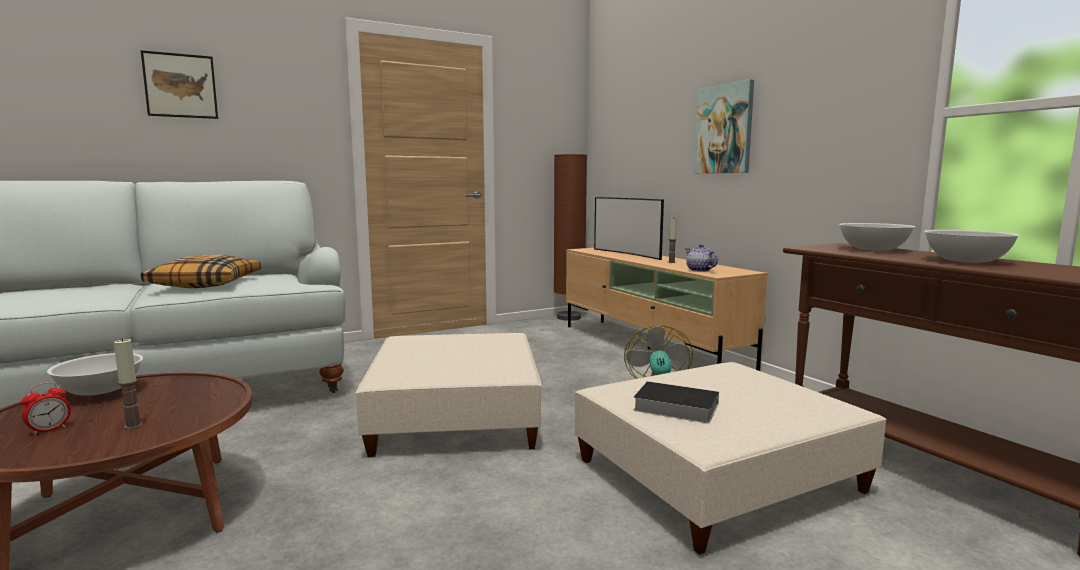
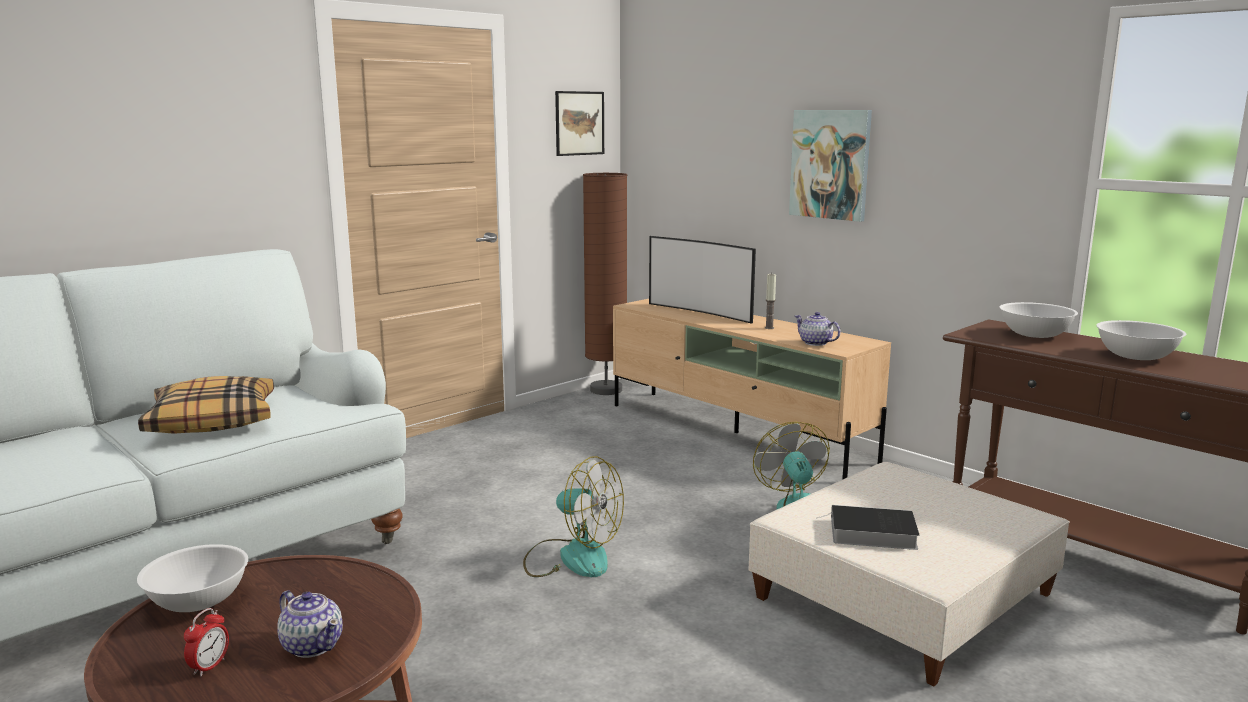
camera: 15 degrees left, 5 degrees up
candle [114,338,142,429] -> teapot [277,590,343,658]
picture [141,50,218,119] -> picture moved to [555,91,604,156]
beige ottoman [356,333,541,457] -> fan [523,456,624,577]

